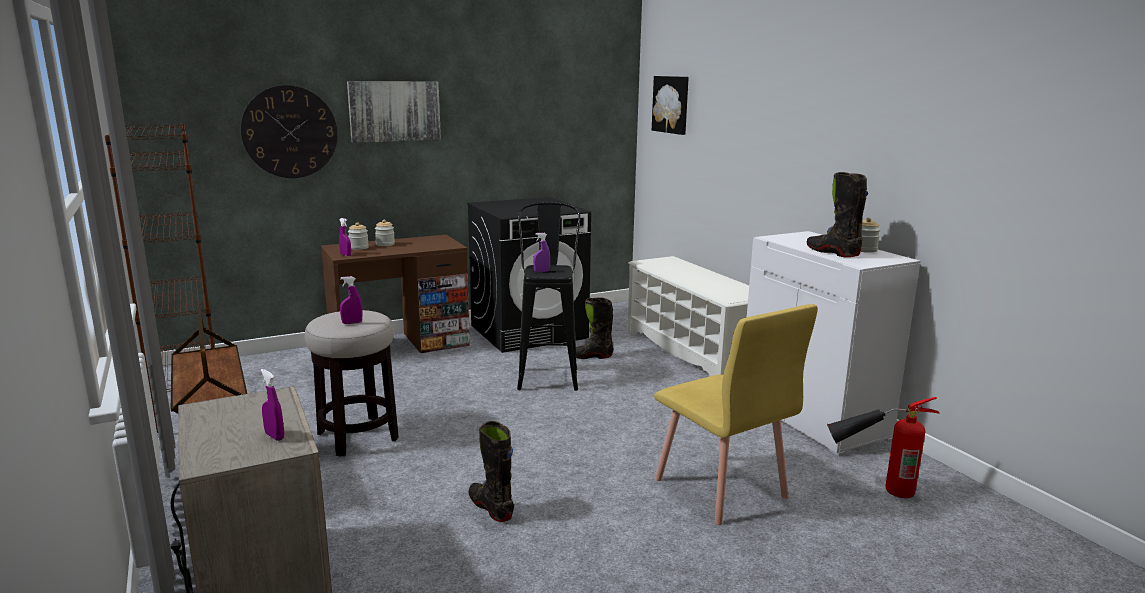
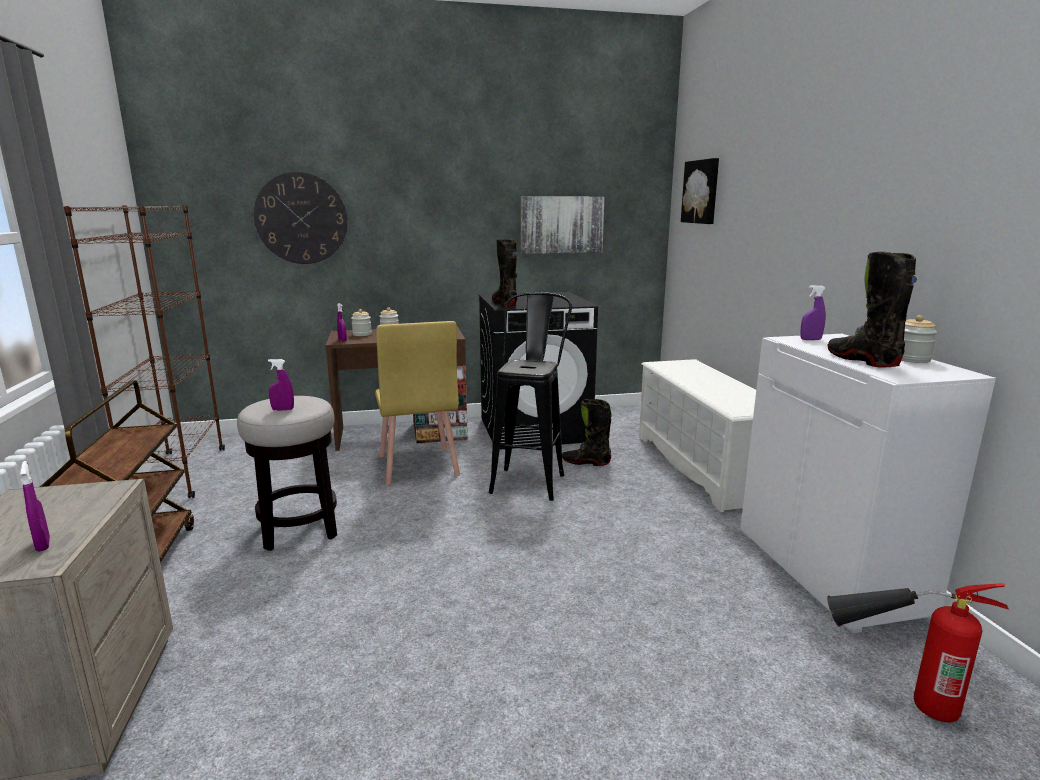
camera: 15 degrees right, 0 degrees up
picture [347,81,441,143] -> picture moved to [521,197,605,254]
black boot [468,421,514,522] -> black boot moved to [492,239,518,306]
purple spray bottle [533,233,550,272] -> purple spray bottle moved to [800,285,826,340]
yellow chair [654,304,818,525] -> yellow chair moved to [375,321,460,485]

